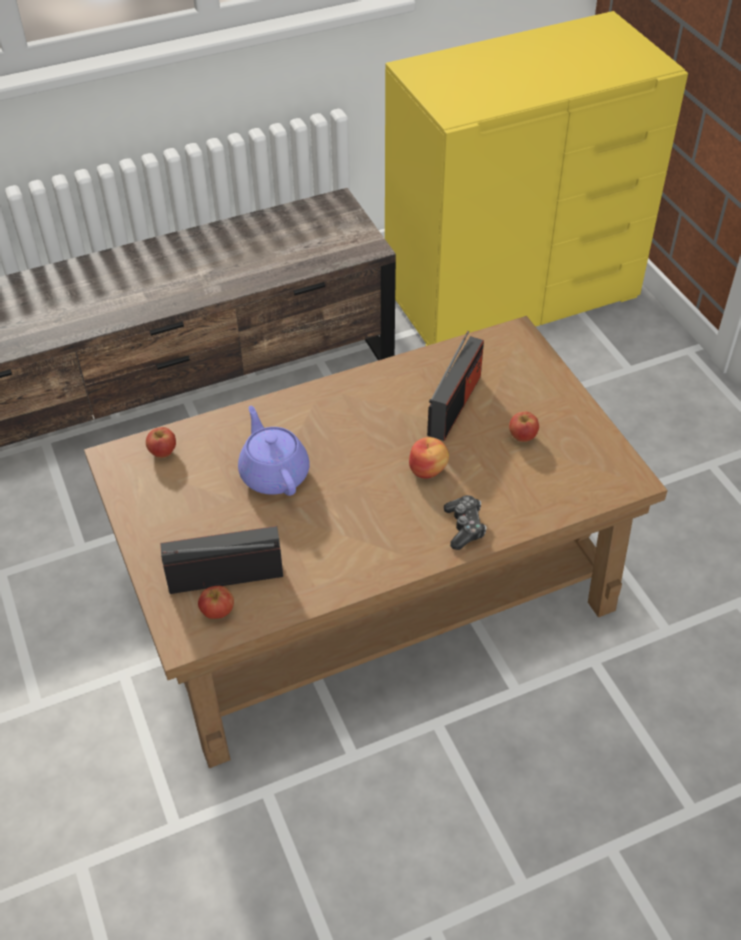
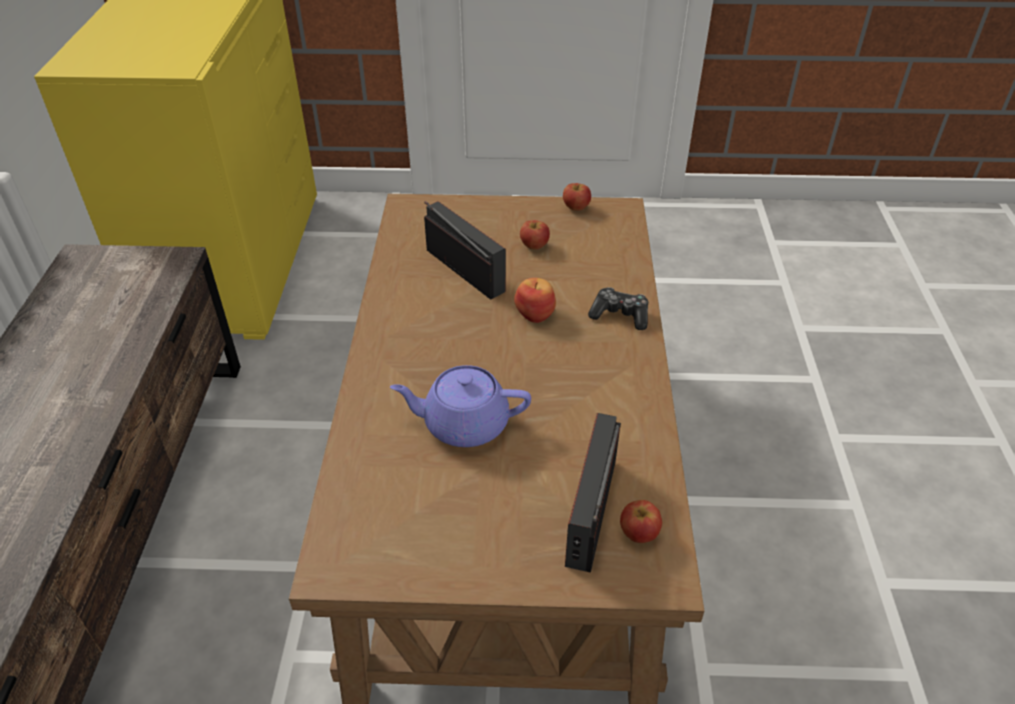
camera: 65 degrees left, 5 degrees down
apple [146,427,176,458] -> apple moved to [563,183,591,211]

